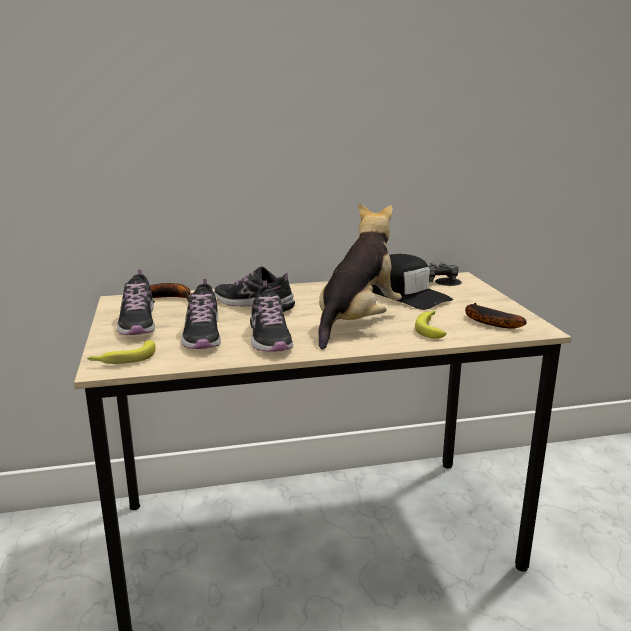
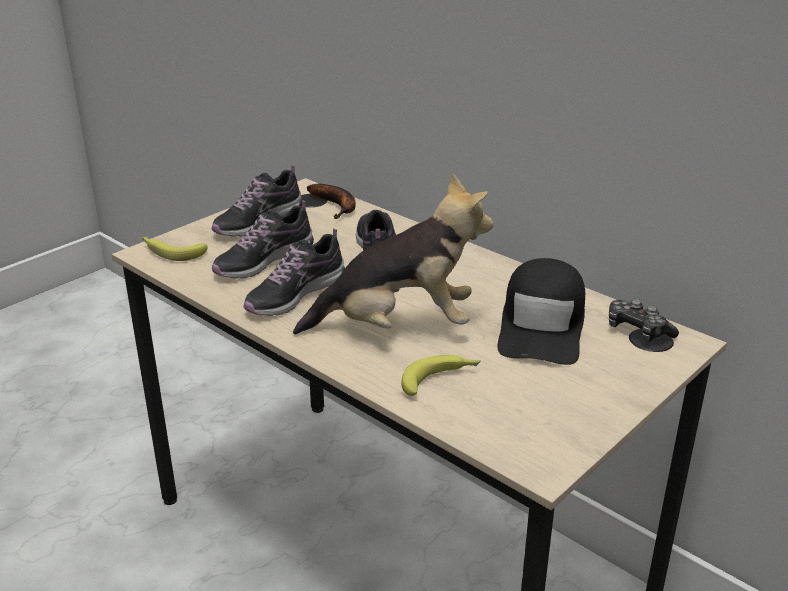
camera: 55 degrees right, 10 degrees up
banana [465,303,527,329] -> none

